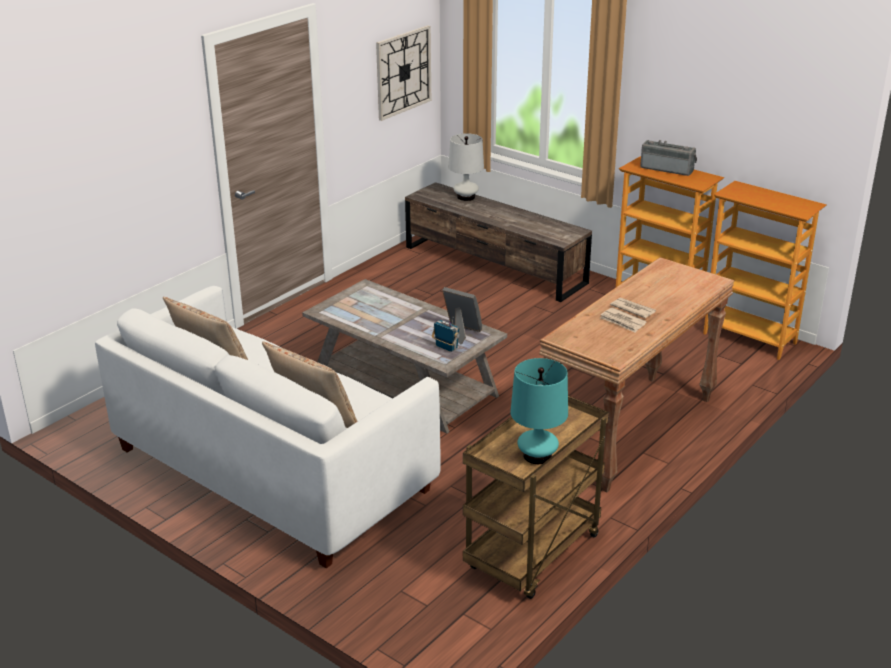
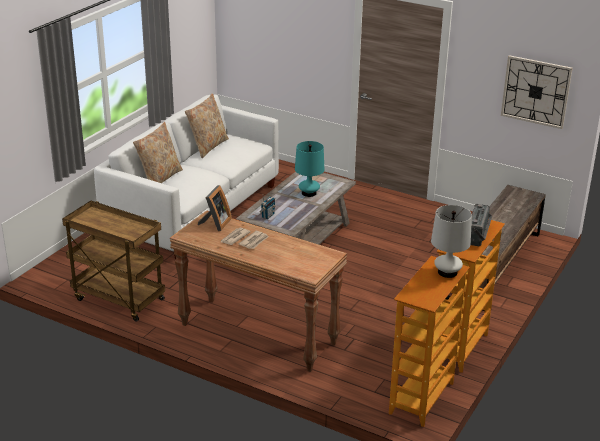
camera: 80 degrees right, 0 degrees up
picture frame [442,287,482,344] -> picture frame moved to [198,185,232,231]
white table lamp [449,133,484,201] -> white table lamp moved to [431,205,472,278]
turquoise table lamp [510,358,568,464] -> turquoise table lamp moved to [295,141,325,197]

